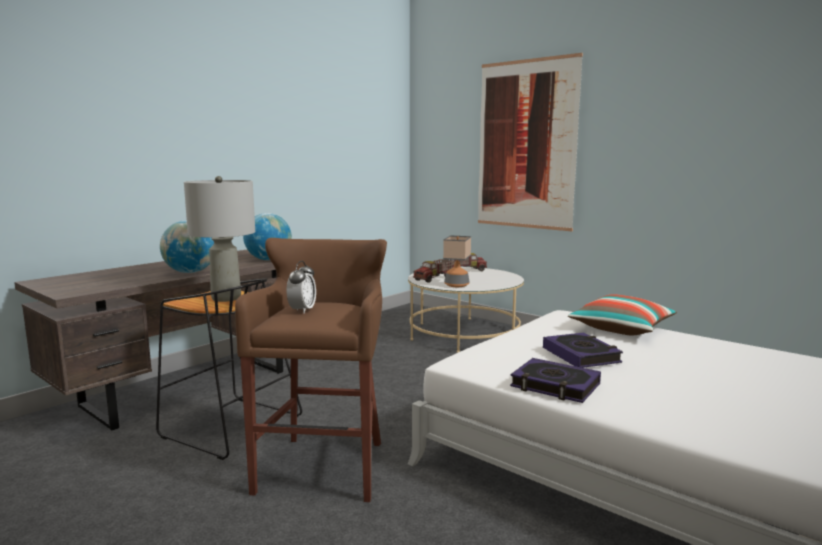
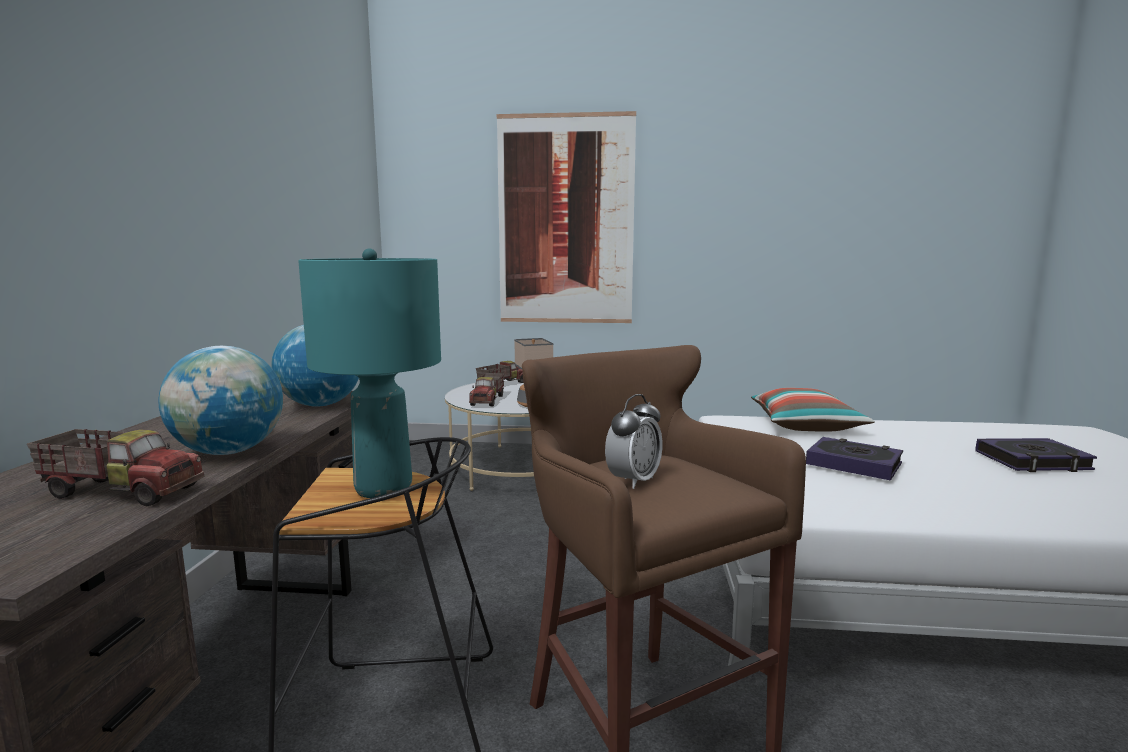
camera: 35 degrees left, 0 degrees up
grey table lamp [184,176,255,302] -> turquoise table lamp [298,248,441,498]
alarm clock [286,261,316,314] -> alarm clock turned 60 degrees clockwise [605,394,663,489]
book [510,358,601,403] -> book moved to [976,438,1097,472]
none -> toy truck [27,429,204,507]

